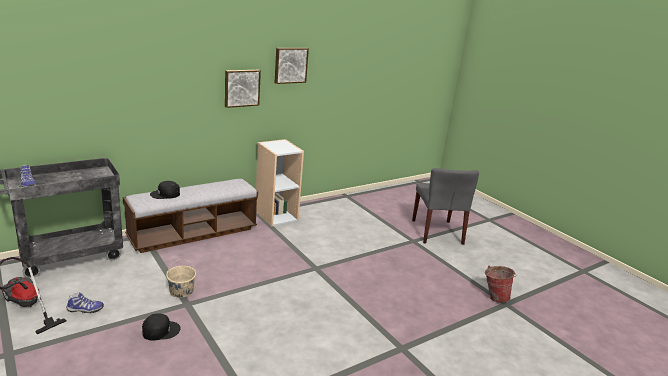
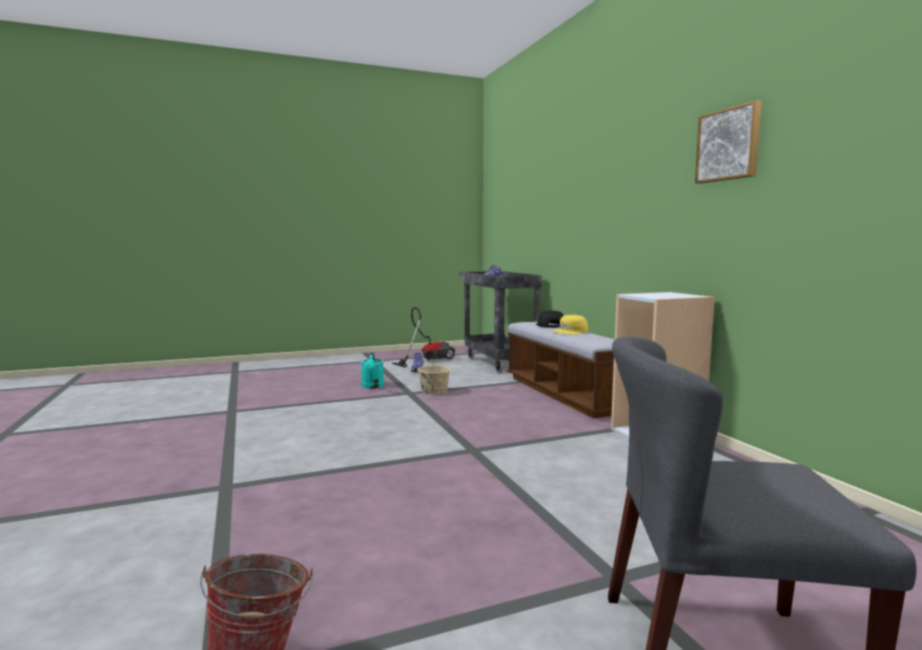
camera: 105 degrees right, 15 degrees down
black cap [142,313,181,341] -> turquoise watering can [361,352,384,389]
picture [225,70,261,108] -> none
none -> yellow cap [552,315,588,334]

